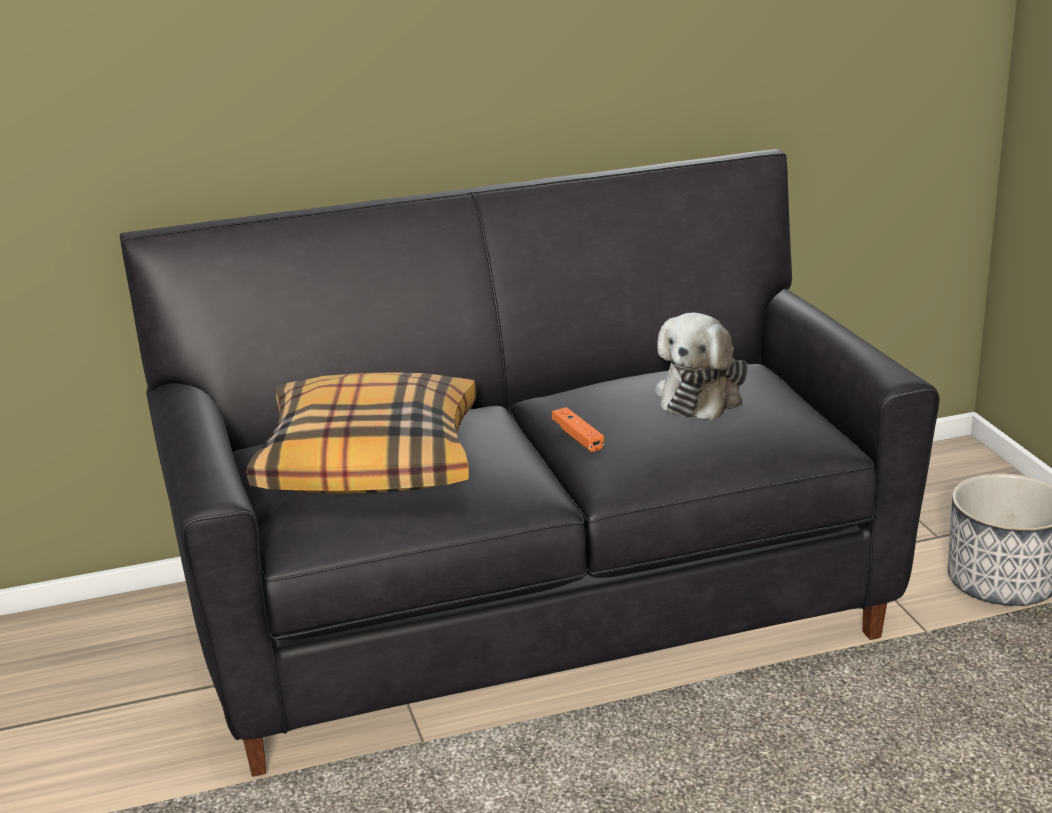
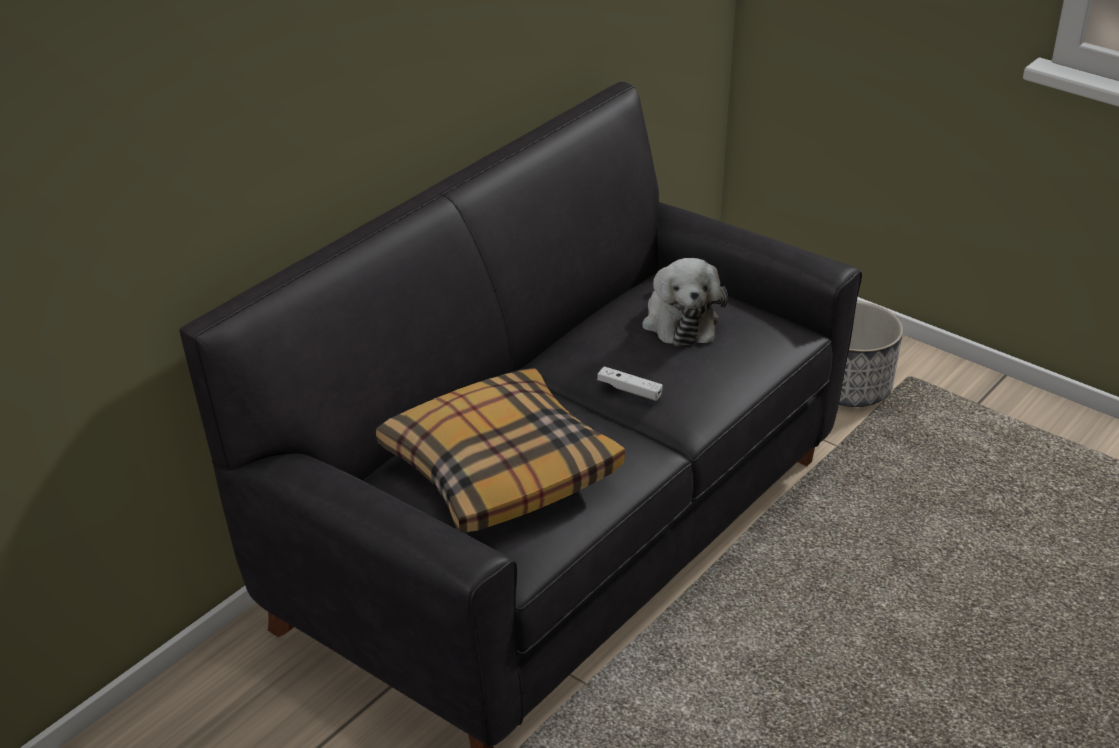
camera: 35 degrees left, 10 degrees up
orange game controller [552,407,604,452] -> white game controller [597,366,663,401]

